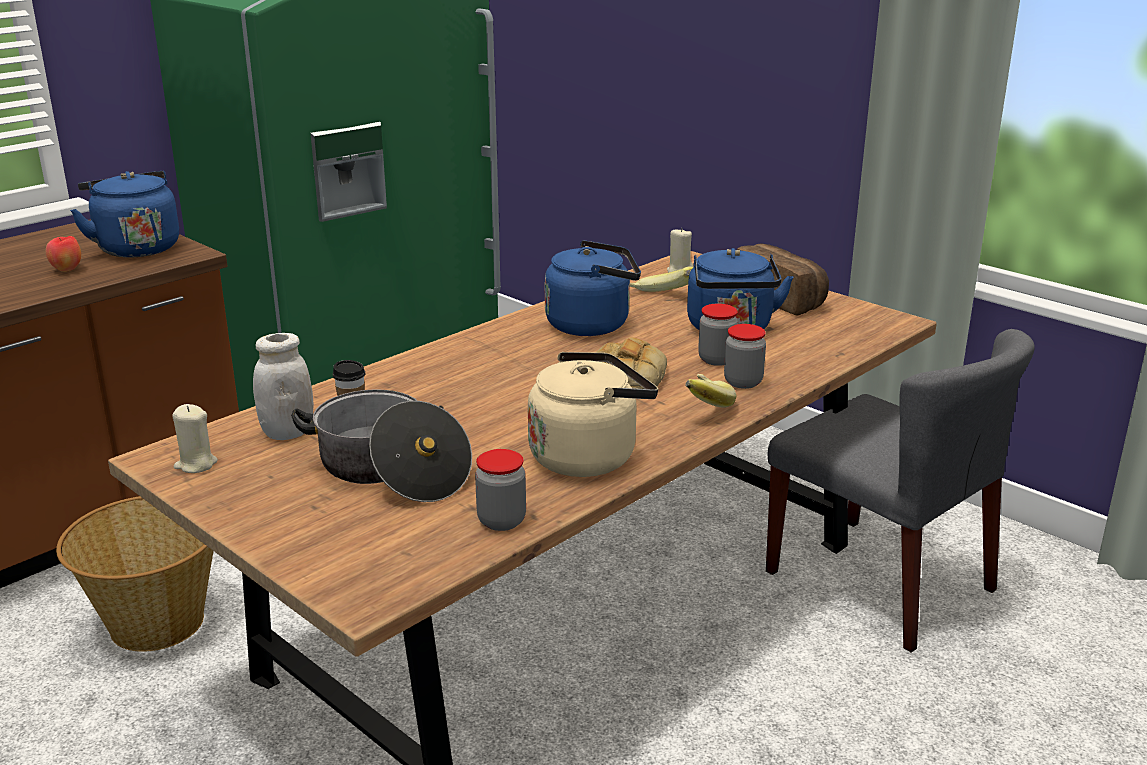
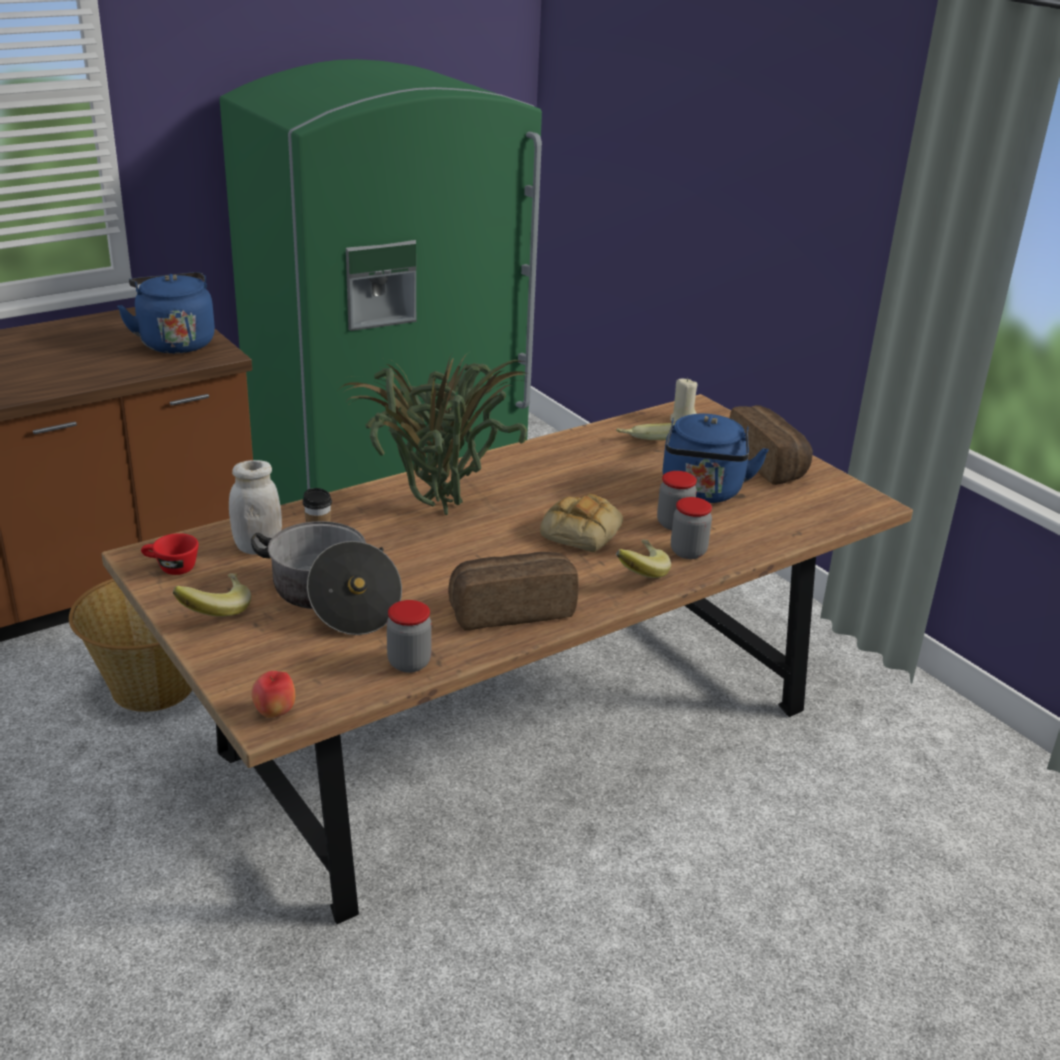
camera: 10 degrees right, 5 degrees up
apple [46,236,81,272] -> apple moved to [251,671,295,718]
beige candle [172,404,218,473] -> red cup [141,533,199,575]
beige kettle [528,352,658,477] -> bread [448,552,579,630]
blue kettle [545,240,641,336] -> none
grey chair [766,329,1035,653] -> none
none -> banana [173,573,251,617]
none -> potted plant [338,351,528,515]

